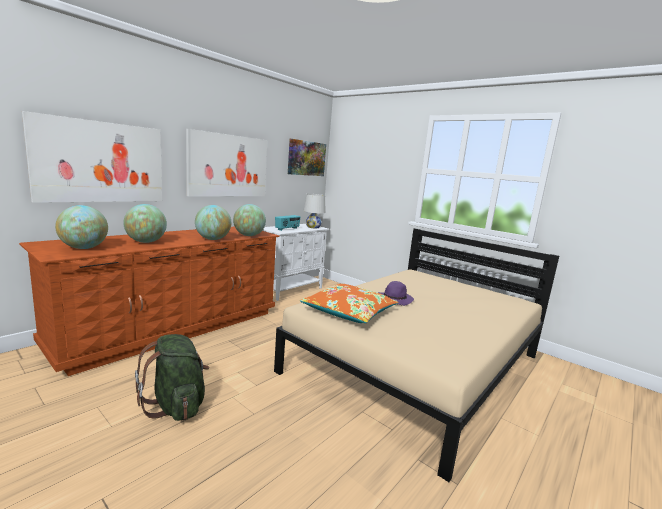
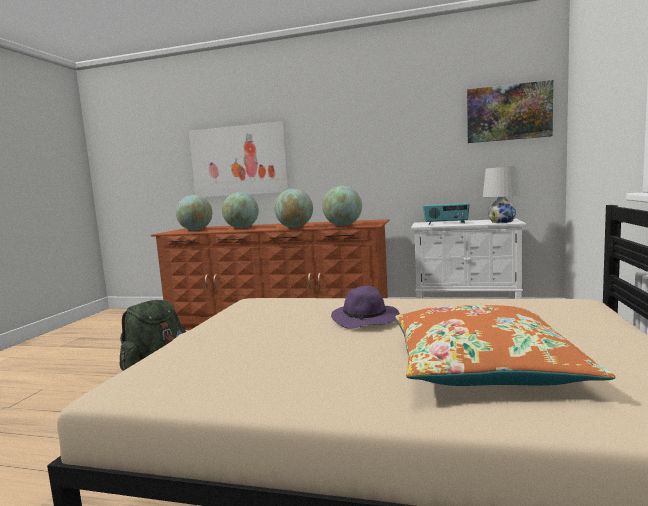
camera: 65 degrees right, 5 degrees down
picture [186,129,267,196] -> none
orange pillow [300,284,399,323] -> orange pillow moved to [395,305,615,386]

